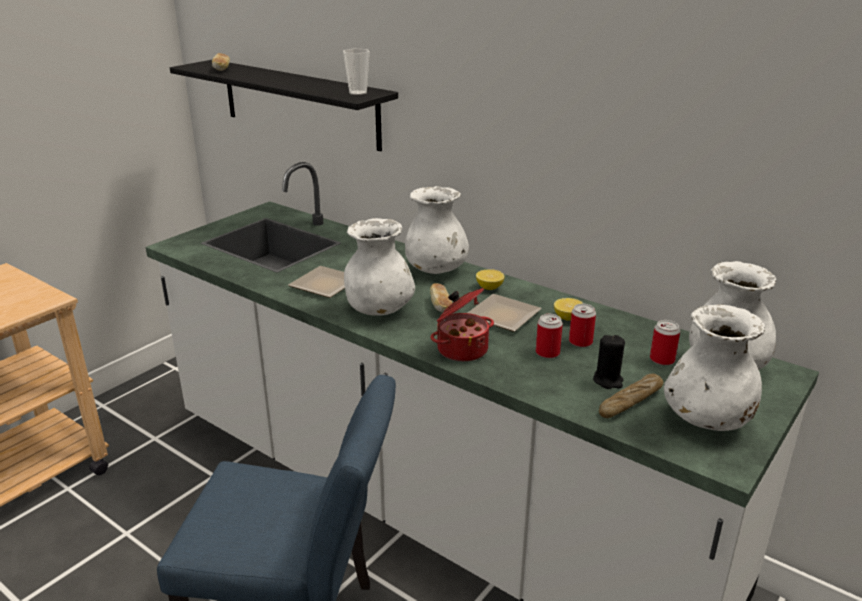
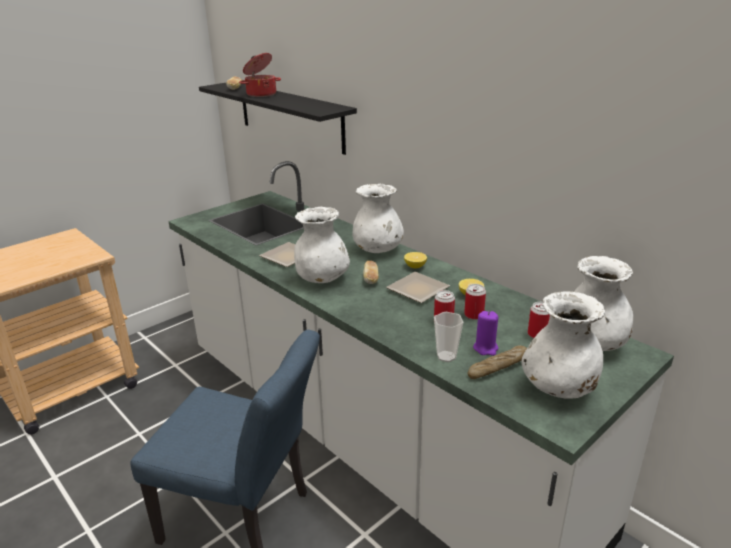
camera: 10 degrees right, 0 degrees up
cup [343,49,370,95] -> cup moved to [434,312,463,362]
cooking pot [431,288,494,362] -> cooking pot moved to [239,53,281,97]
black candle [593,335,625,389] -> purple candle [473,311,498,356]

